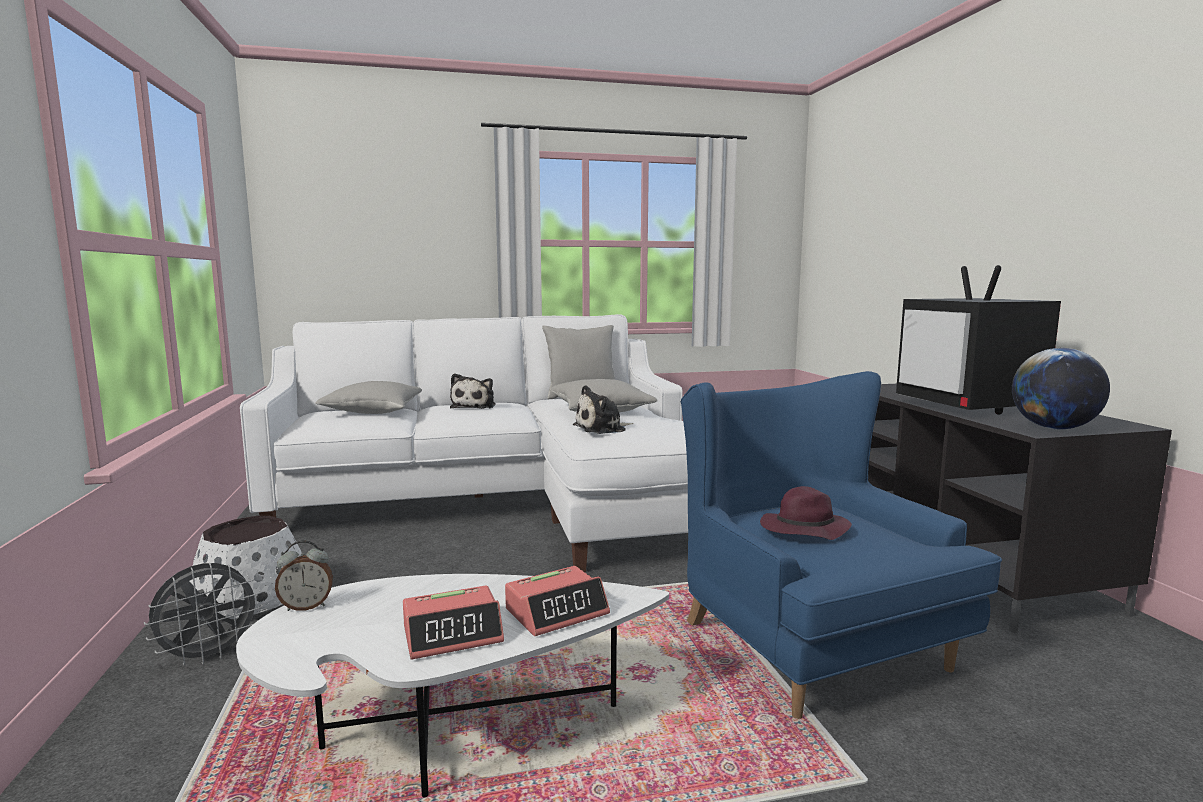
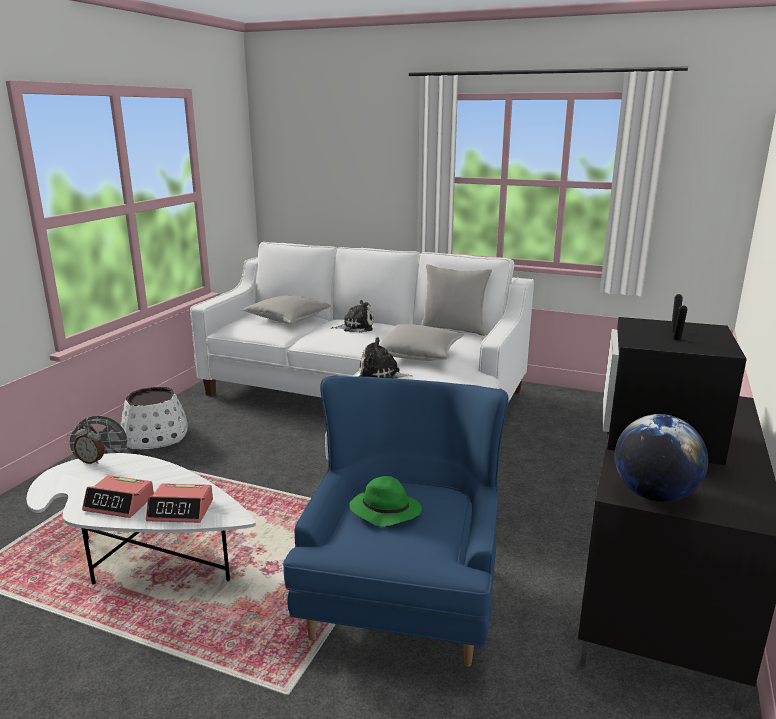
camera: 35 degrees right, 10 degrees up
plush toy [450,373,496,409] -> plush toy turned 135 degrees counterclockwise [331,300,374,332]
purple hat [760,486,852,540] -> green hat [349,476,422,527]

